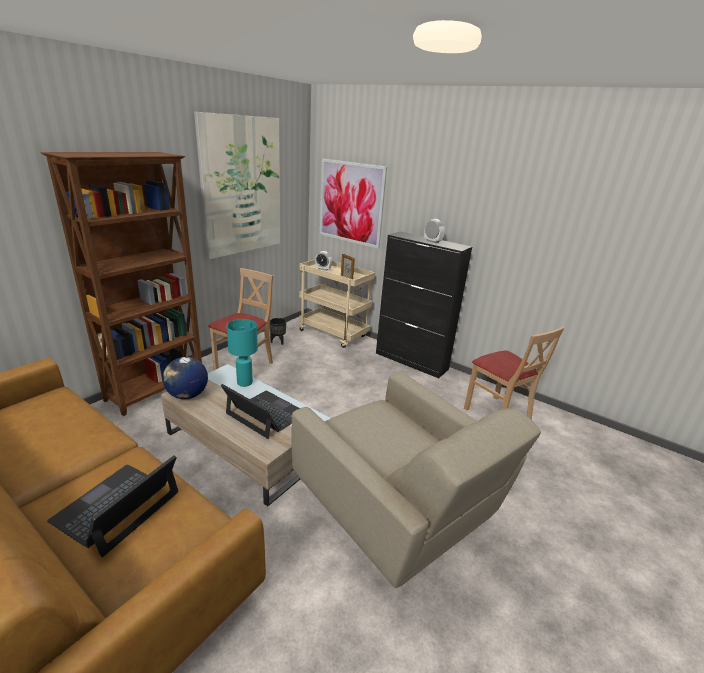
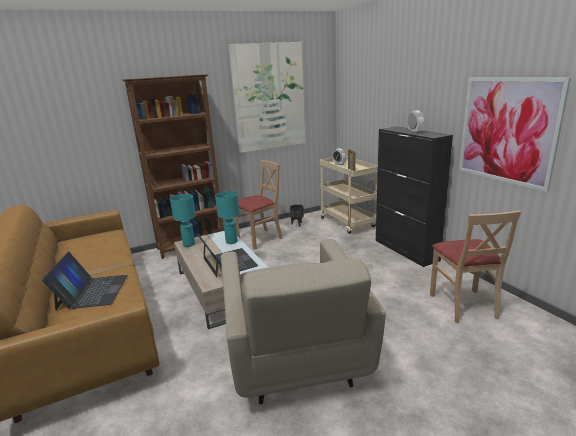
camera: 30 degrees right, 5 degrees down
laptop [47,455,178,557] -> laptop turned 120 degrees clockwise [42,252,128,310]
globe [163,357,208,399] -> turquoise table lamp [170,194,196,247]
picture [320,159,387,249] -> picture moved to [459,77,571,192]

